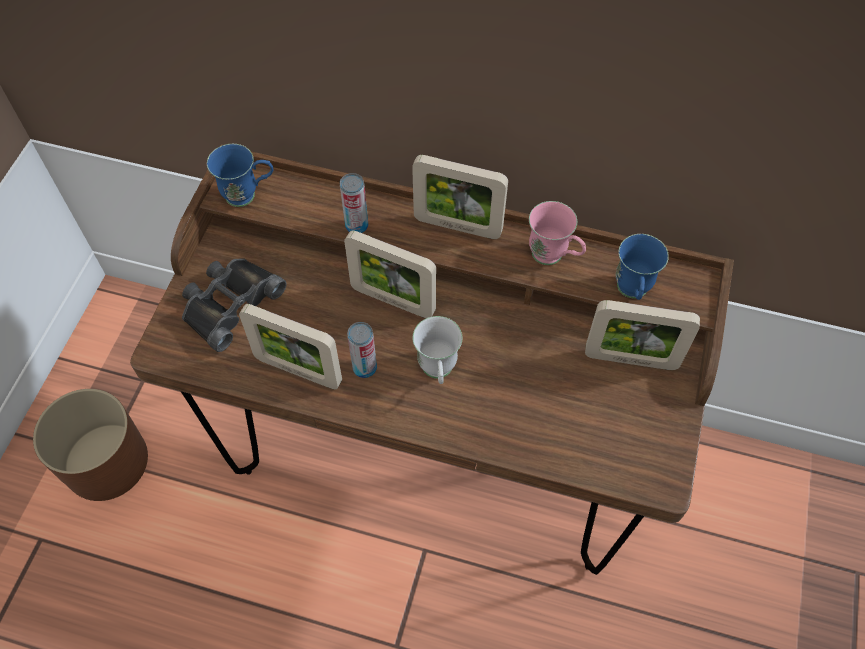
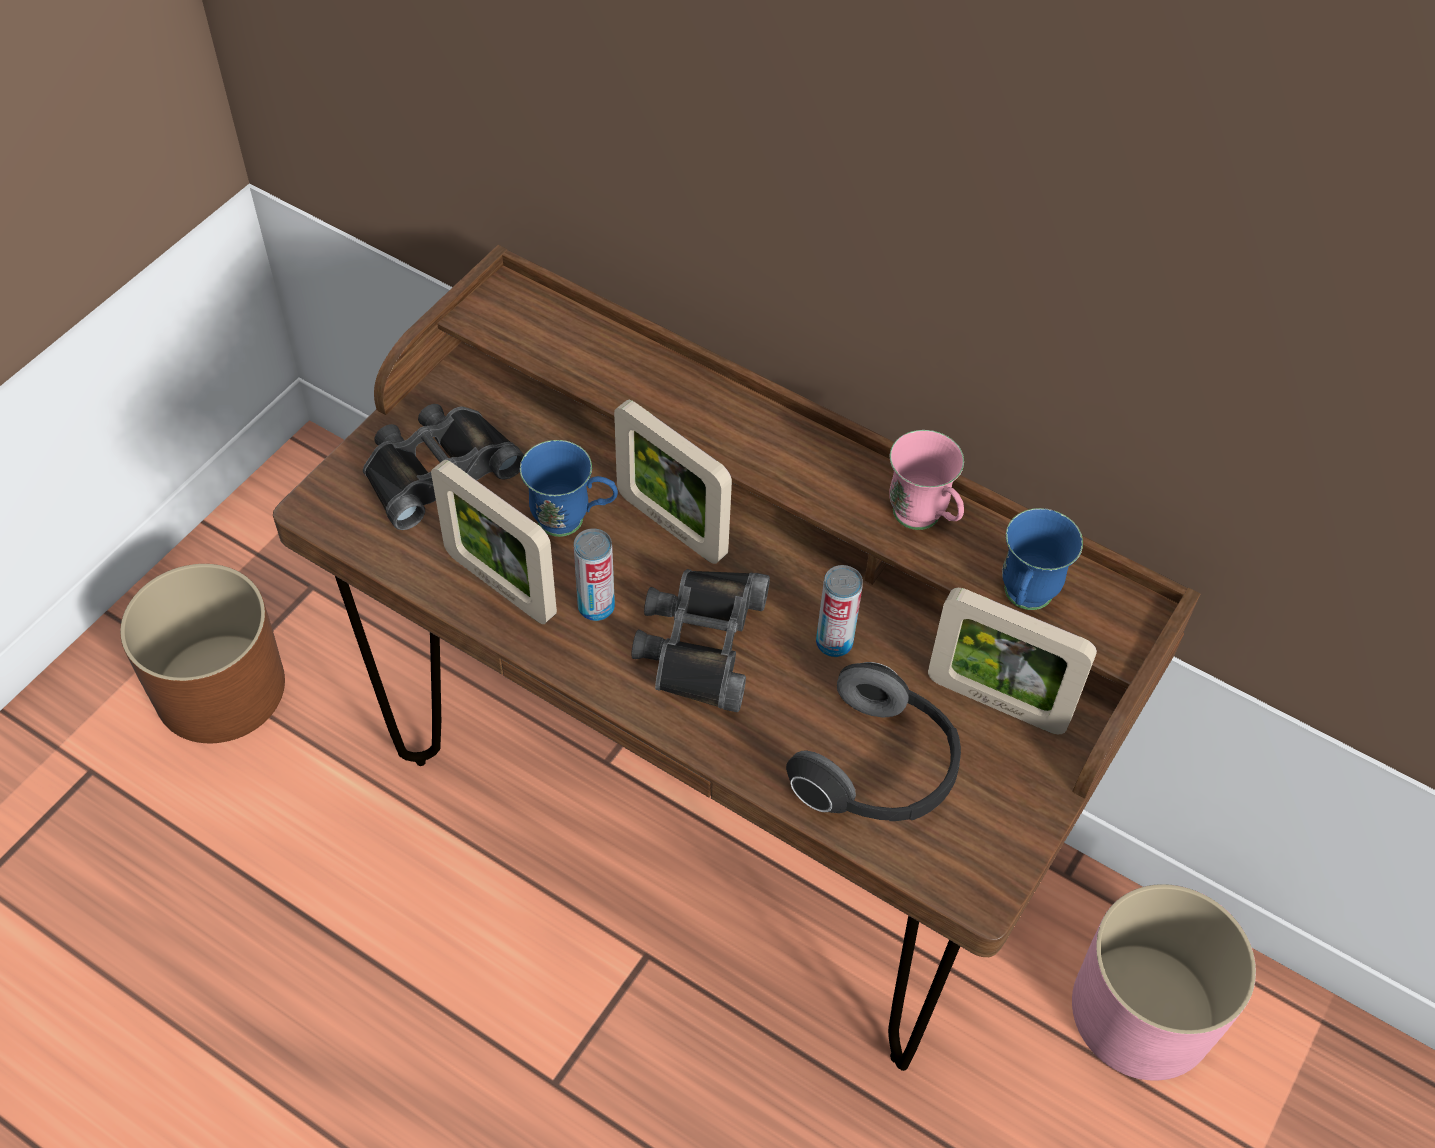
camera: 15 degrees right, 5 degrees down
blue mug [207,144,273,207] -> blue mug moved to [520,440,618,537]
can [340,173,368,233] -> can moved to [816,565,863,657]
picture frame [412,155,508,239] -> none
white mug [413,316,462,384] -> black binoculars [631,569,770,712]
none -> headphones [786,662,961,821]
none -> pink planter [1072,884,1256,1081]

